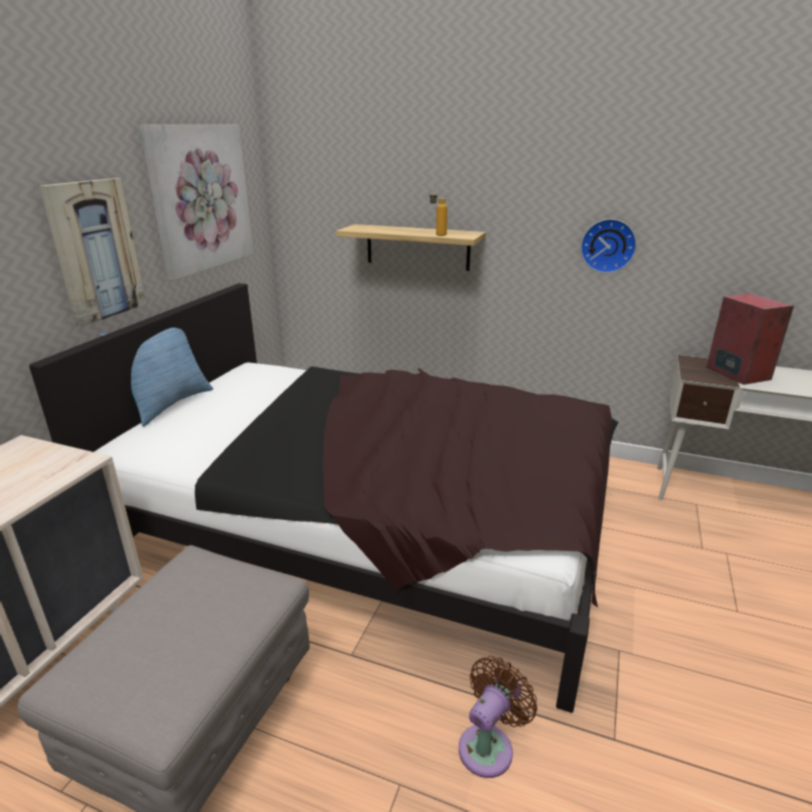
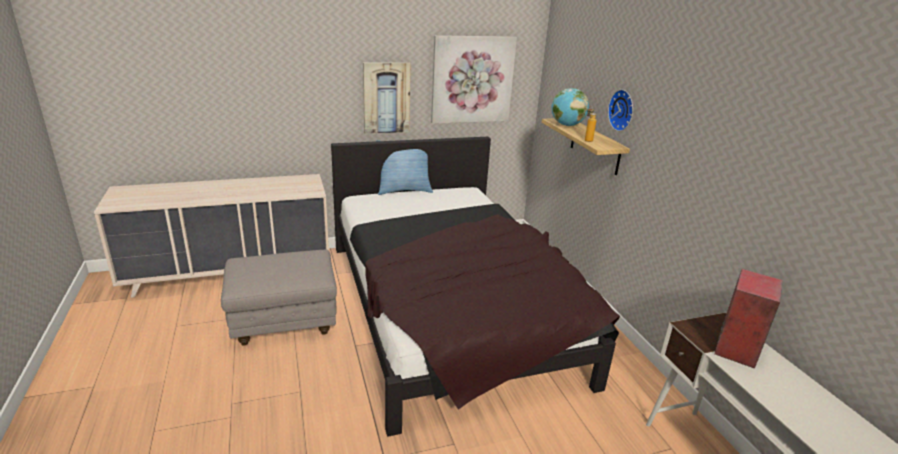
camera: 50 degrees right, 0 degrees up
brown fan [459,656,537,778] -> none
wall clock [580,219,637,273] -> wall clock moved to [608,89,633,131]
none -> globe [551,88,589,126]

